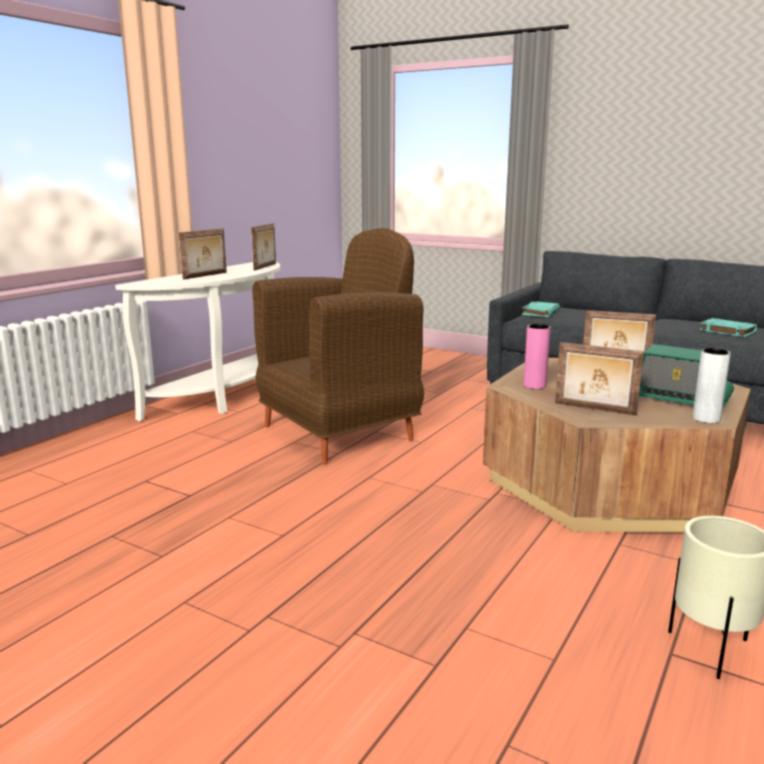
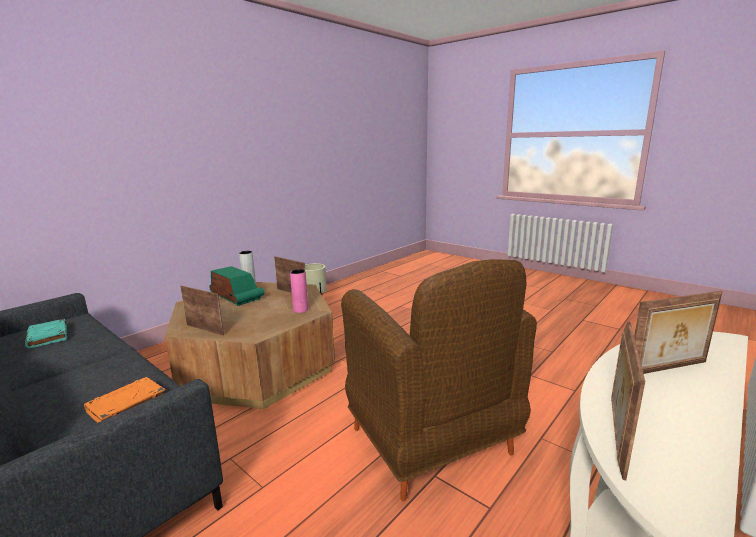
camera: 170 degrees left, 0 degrees up
picture frame [179,229,227,279] -> picture frame turned 150 degrees counterclockwise [634,291,722,374]
brown armchair [252,228,424,464] -> brown armchair turned 90 degrees counterclockwise [341,259,537,501]
turquoise book [522,301,560,317] -> orange book [84,377,165,423]

